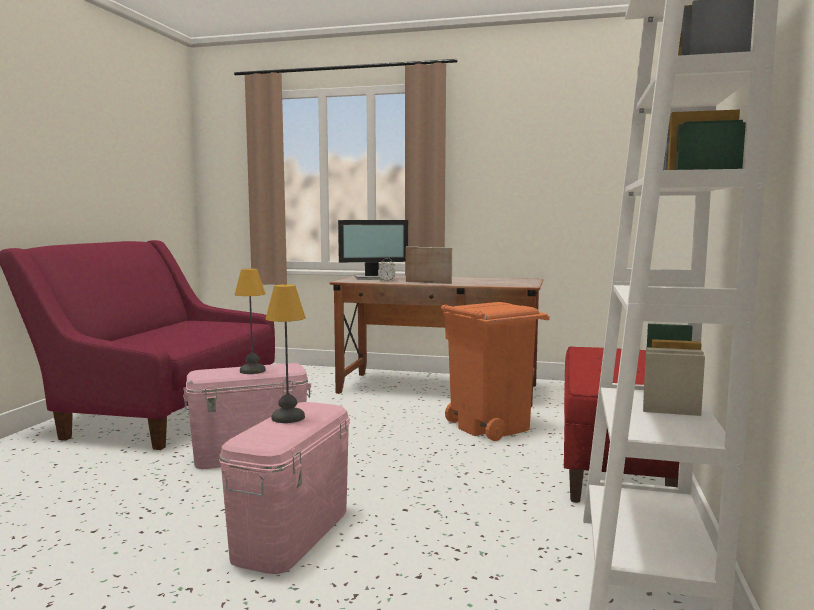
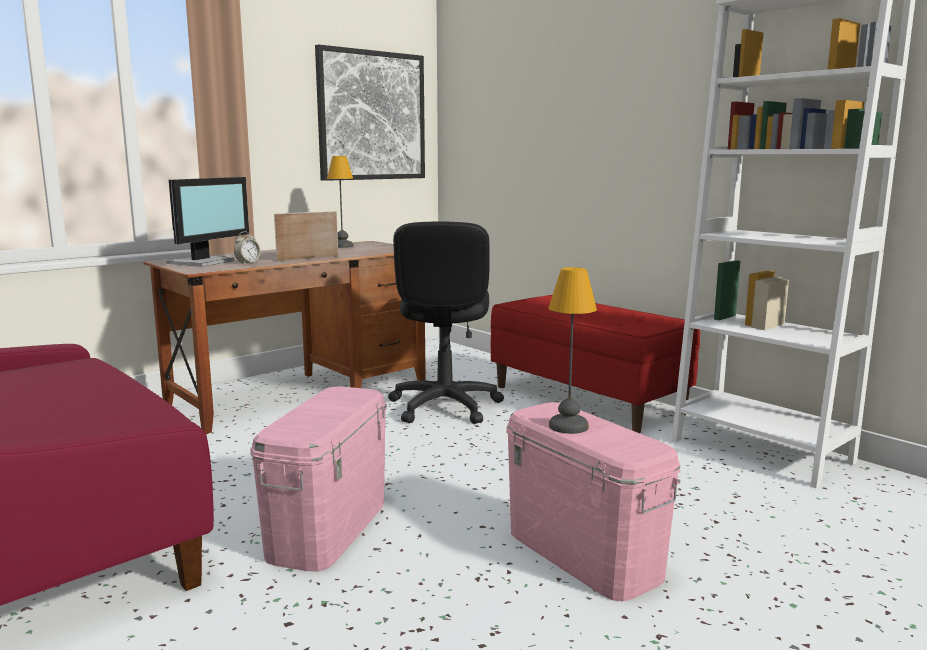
camera: 55 degrees left, 5 degrees up
table lamp [235,269,266,374] -> table lamp moved to [327,156,354,248]
orange trash can [441,302,550,441] -> black office chair [388,221,504,424]
none -> picture [315,44,425,181]

